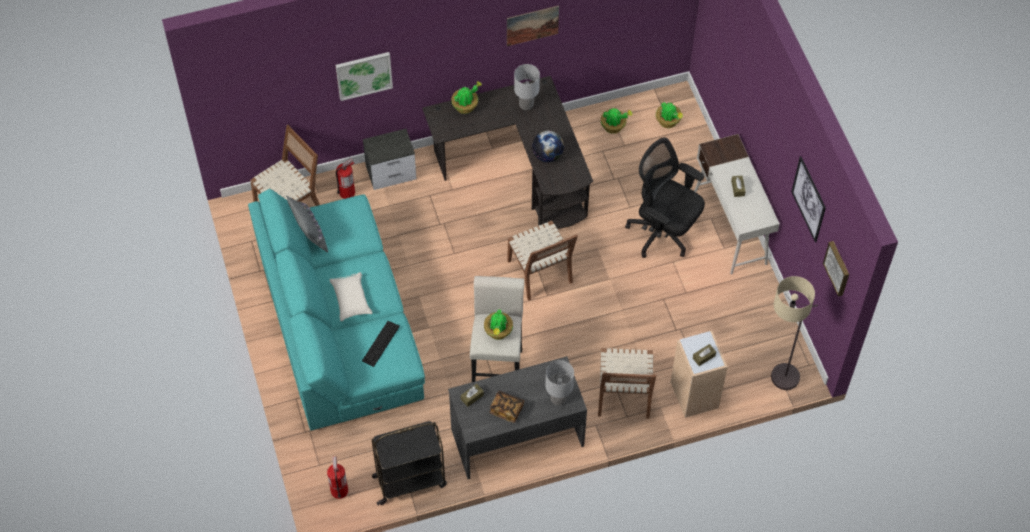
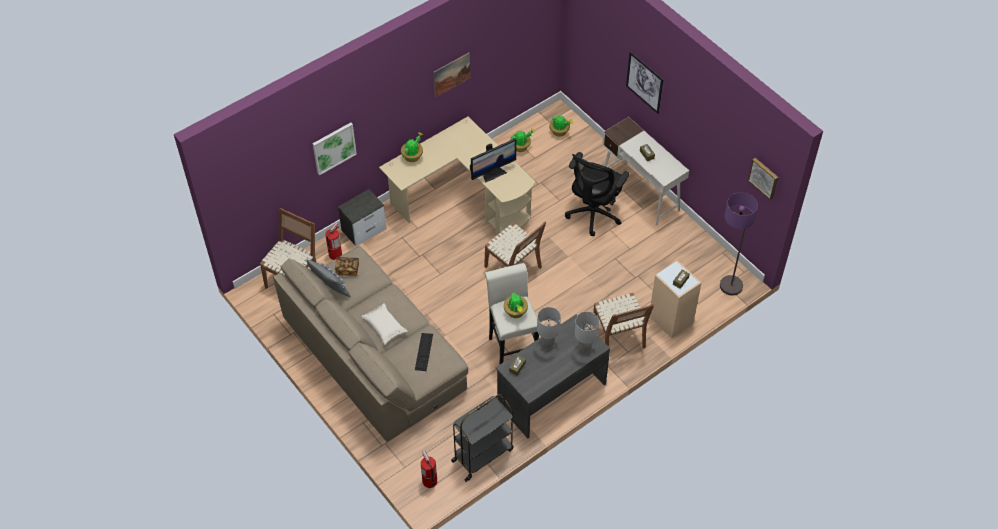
camera: 20 degrees left, 5 degrees down
turquoise sofa [248,189,425,430] -> beige sofa [273,246,468,442]
black desk [422,76,593,229] -> beige desk [379,117,536,235]
book [490,391,524,423] -> book moved to [335,257,359,276]
grey table lamp [514,64,540,110] -> grey table lamp moved to [537,307,561,348]
globe [532,131,564,162] -> monitor [470,139,516,183]
black office chair [625,137,705,258] -> black office chair turned 75 degrees counterclockwise [565,152,629,236]
beige floor lamp [771,276,818,390] -> purple floor lamp [720,192,758,296]
picture [791,156,826,243] -> picture moved to [626,52,663,114]

